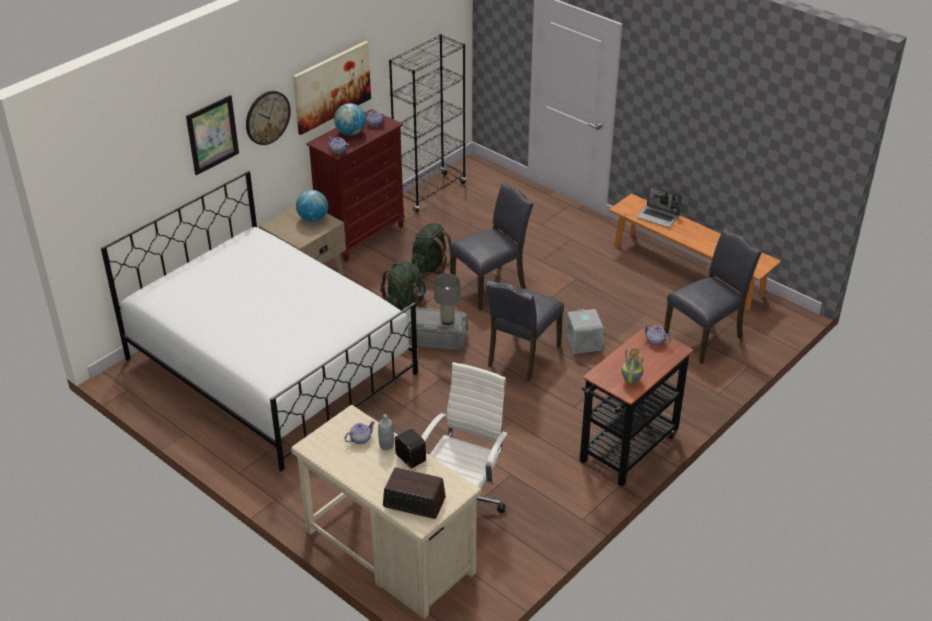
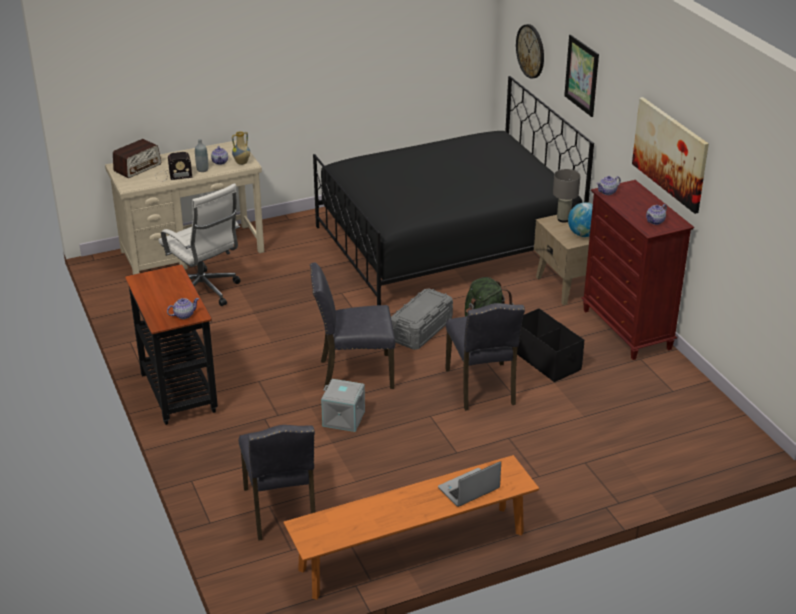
camera: 115 degrees right, 5 degrees down
white bed [101,171,418,471] -> black bed [313,76,594,305]
wall clock [246,91,291,145] -> wall clock moved to [516,24,544,79]
globe [334,103,366,136] -> none
black bookcase [389,34,466,213] -> none
green backpack [412,223,451,274] -> black storage box [517,308,584,382]
grey table lamp [434,273,460,325] -> grey table lamp moved to [553,169,580,223]
grey chair [485,281,564,381] -> grey chair turned 60 degrees counterclockwise [310,263,395,390]
vase [622,348,644,384] -> vase moved to [232,131,250,165]

